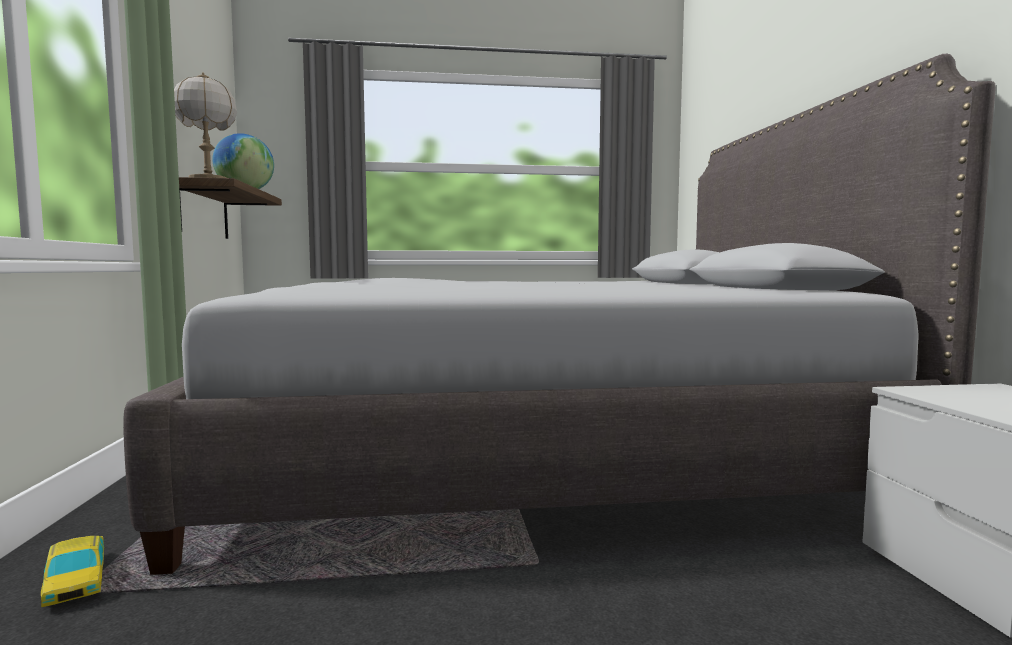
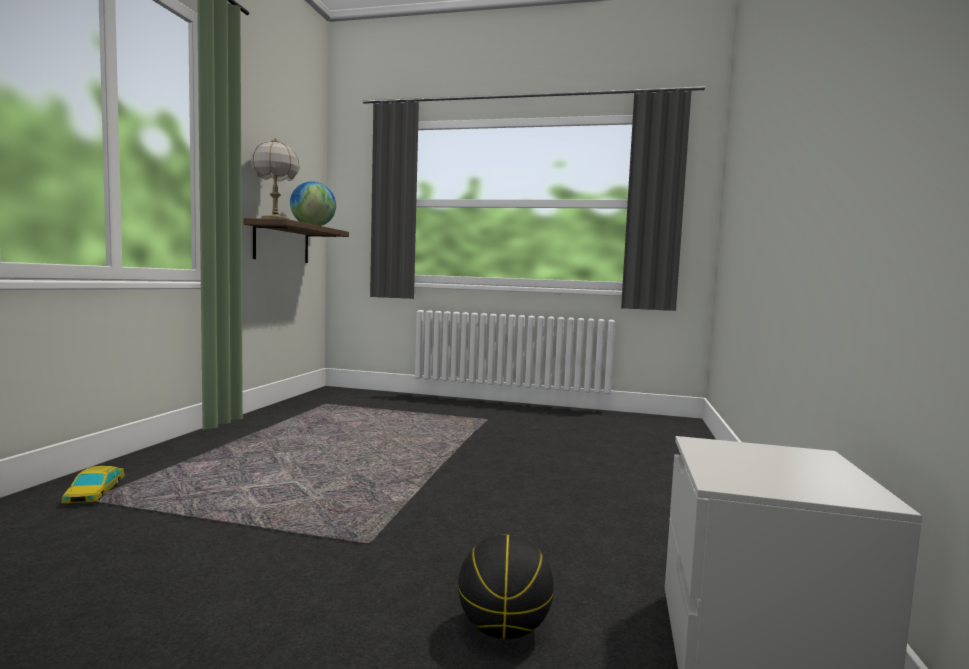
camera: 20 degrees right, 0 degrees up
grey bed [123,54,996,575] -> none
none -> basketball [458,534,554,639]

